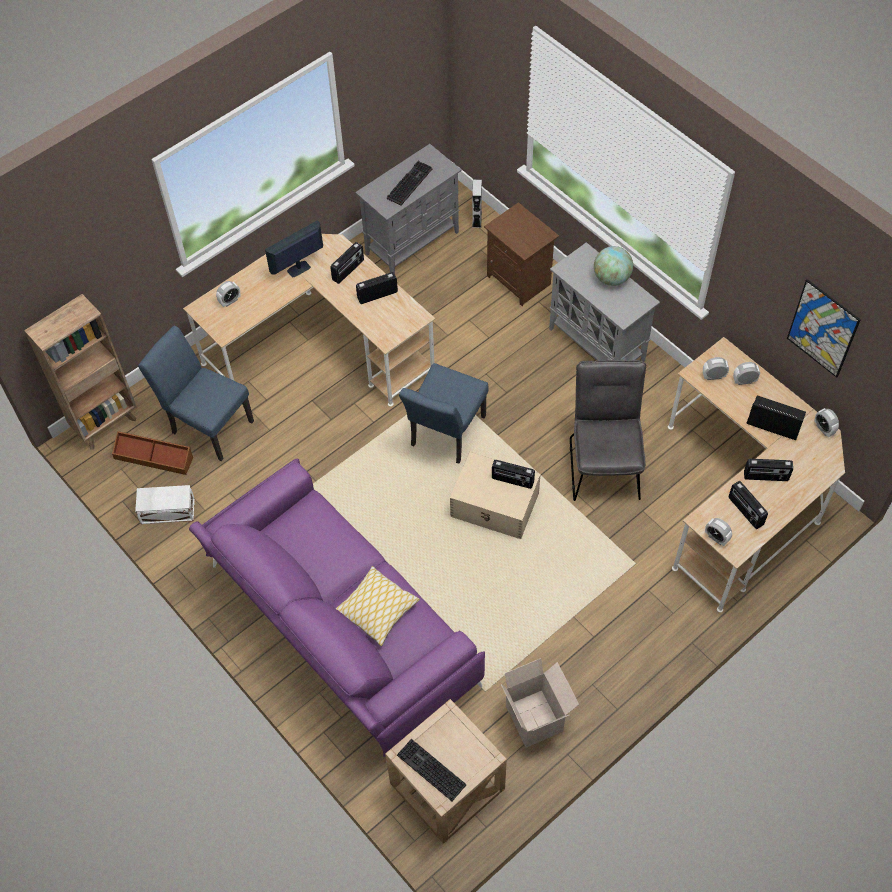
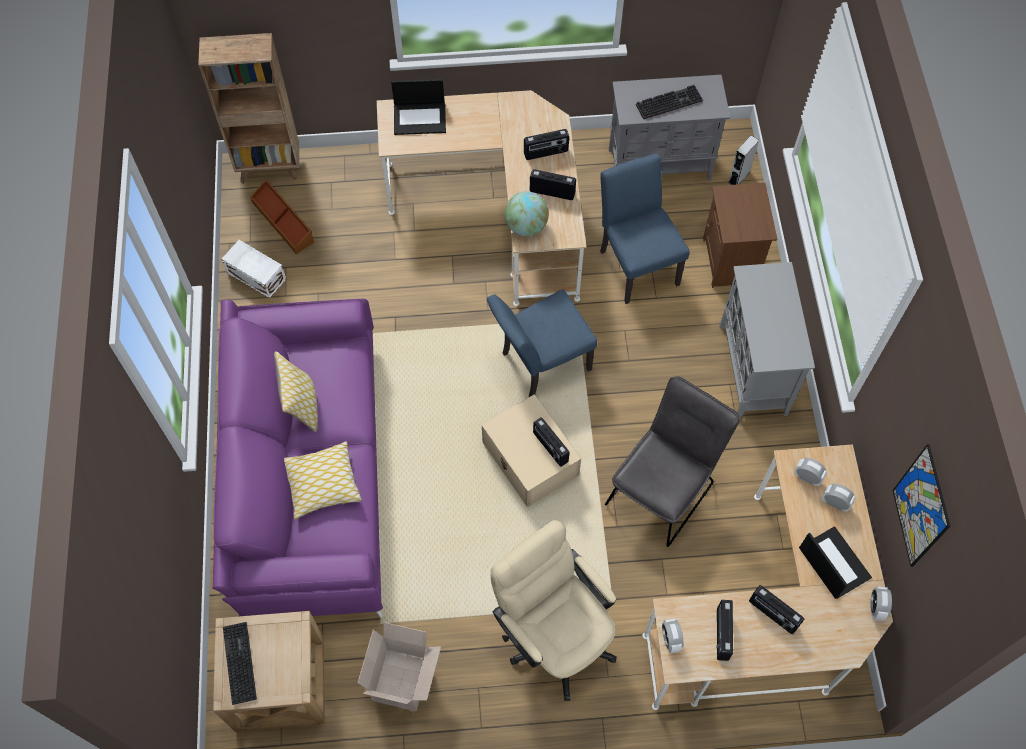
camera: 35 degrees right, 5 degrees up
blue chair [138,325,254,461] -> blue chair moved to [600,153,689,304]
alarm clock [216,281,240,307] -> laptop [391,79,446,135]
monitor [265,220,323,278] -> none
globe [594,246,633,286] -> globe moved to [504,191,549,236]
none -> pillow [274,352,318,432]
none -> beige office chair [491,520,617,701]

